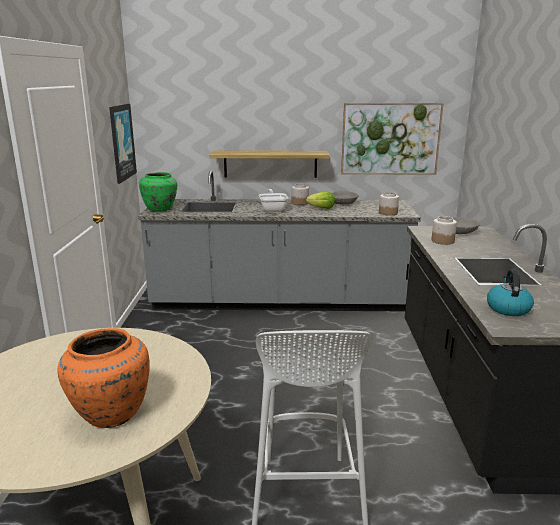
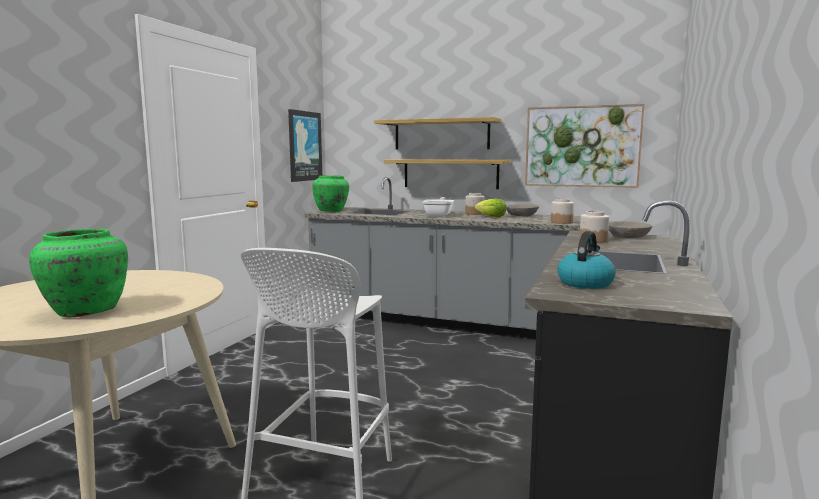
camera: 20 degrees right, 10 degrees down
orange vase [57,328,150,428] -> green vase [29,229,128,317]
none -> shelf [374,117,501,150]

